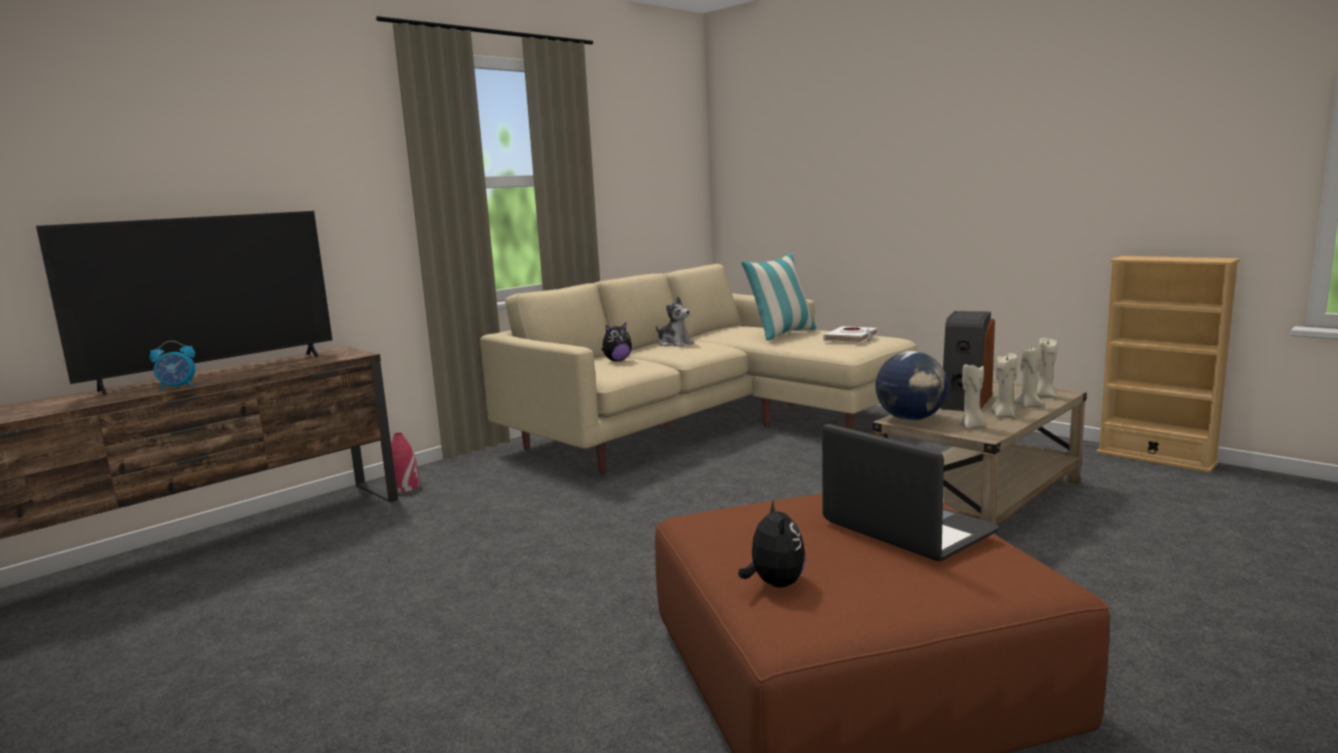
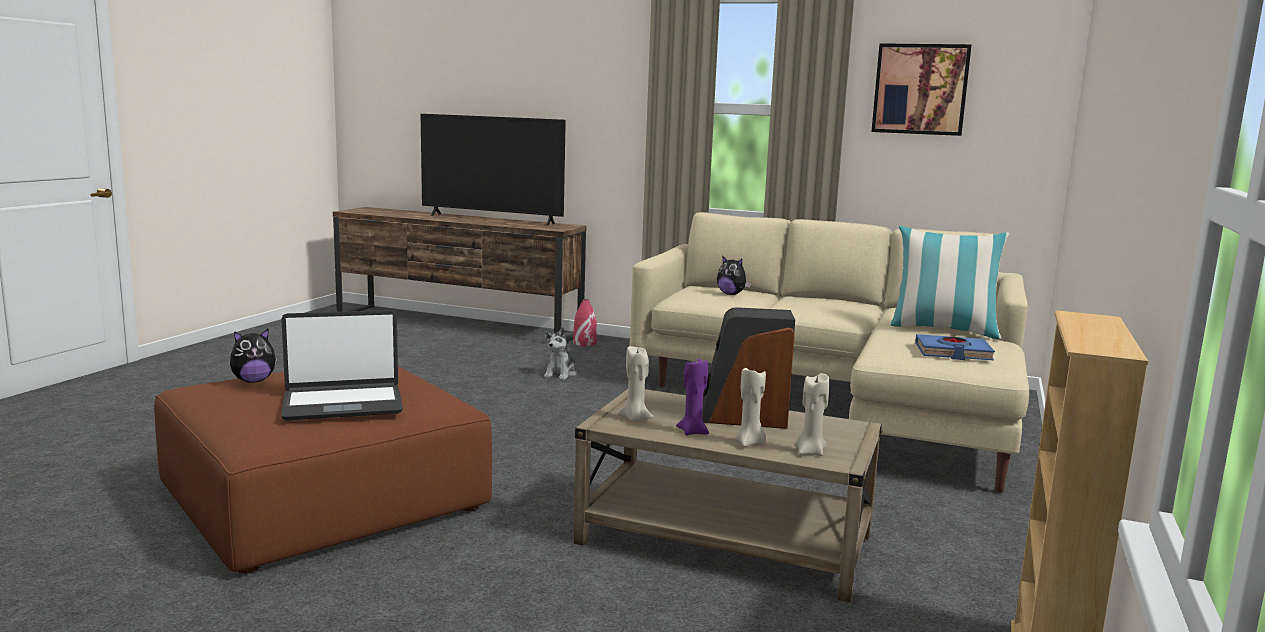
camera: 65 degrees right, 0 degrees up
alarm clock [150,341,195,391] -> none
plush toy [656,296,694,347] -> plush toy moved to [544,327,577,380]
laptop [822,424,999,561] -> laptop turned 45 degrees clockwise [281,310,403,421]
white book [823,326,878,343] -> blue book [915,334,995,360]
globe [875,351,948,421] -> none
beige candle [991,353,1017,418] -> purple candle [676,357,709,435]
none -> picture [871,43,972,136]

